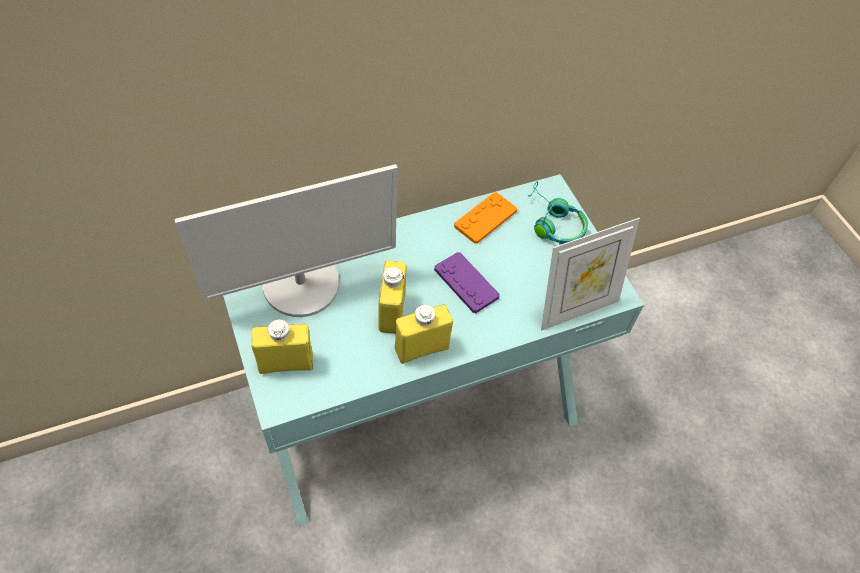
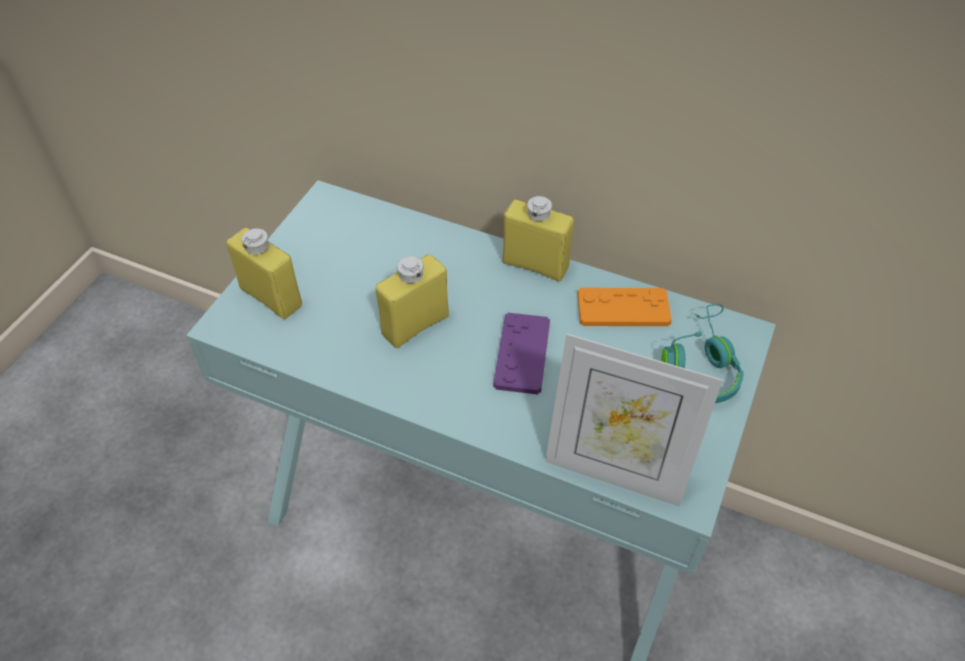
camera: 50 degrees right, 5 degrees down
monitor [175,164,398,317] -> none
yellow bottle [395,304,453,364] -> yellow bottle moved to [503,196,574,282]

